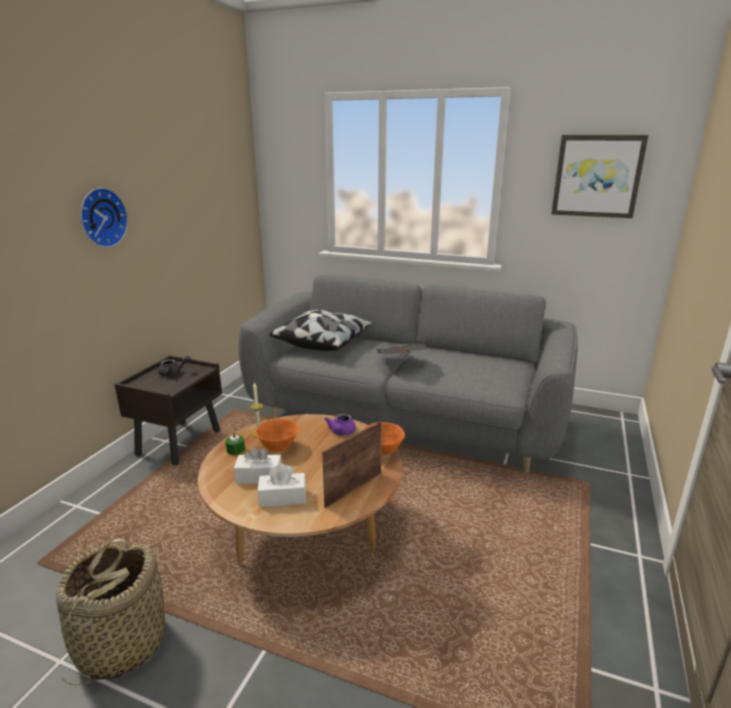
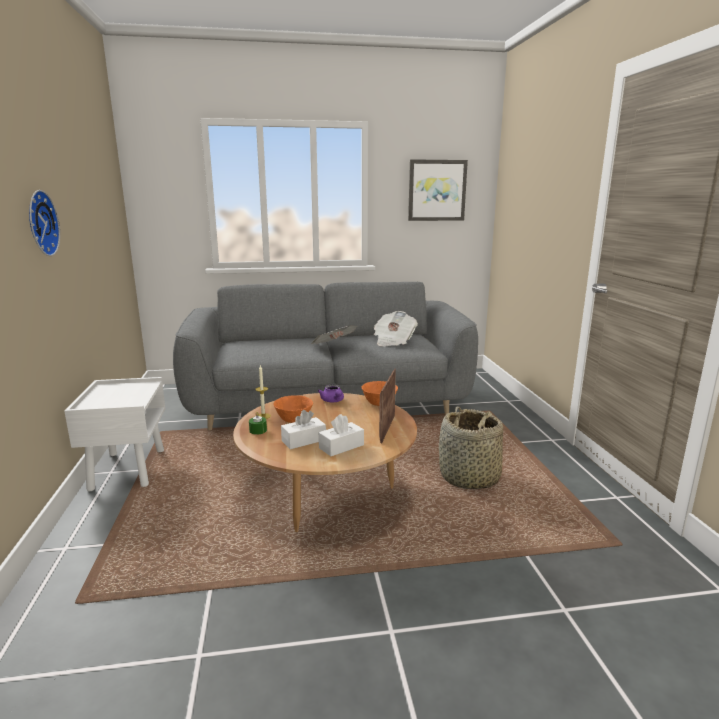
camera: 30 degrees left, 5 degrees down
basket [56,538,165,686] -> basket moved to [439,406,503,489]
brown nightstand [115,355,222,465] -> white nightstand [64,377,166,491]
grey teapot [158,356,191,376] -> none
pillow [270,310,373,351] -> none
none -> newspaper [374,311,418,347]

